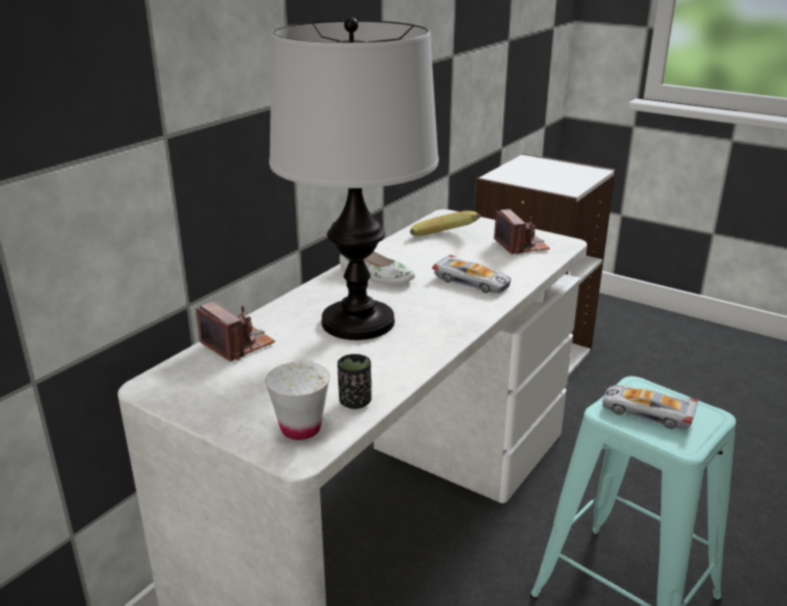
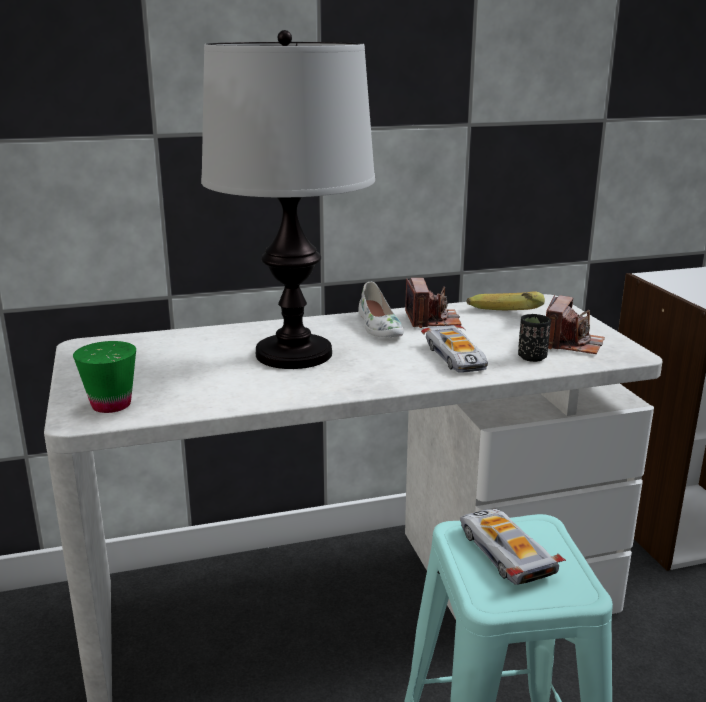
camera: 40 degrees right, 5 degrees down
camera [196,302,275,361] -> camera moved to [405,278,462,328]
white cup [265,361,330,440] -> green cup [73,341,136,413]
black cup [337,354,372,409] -> black cup moved to [518,314,551,362]

